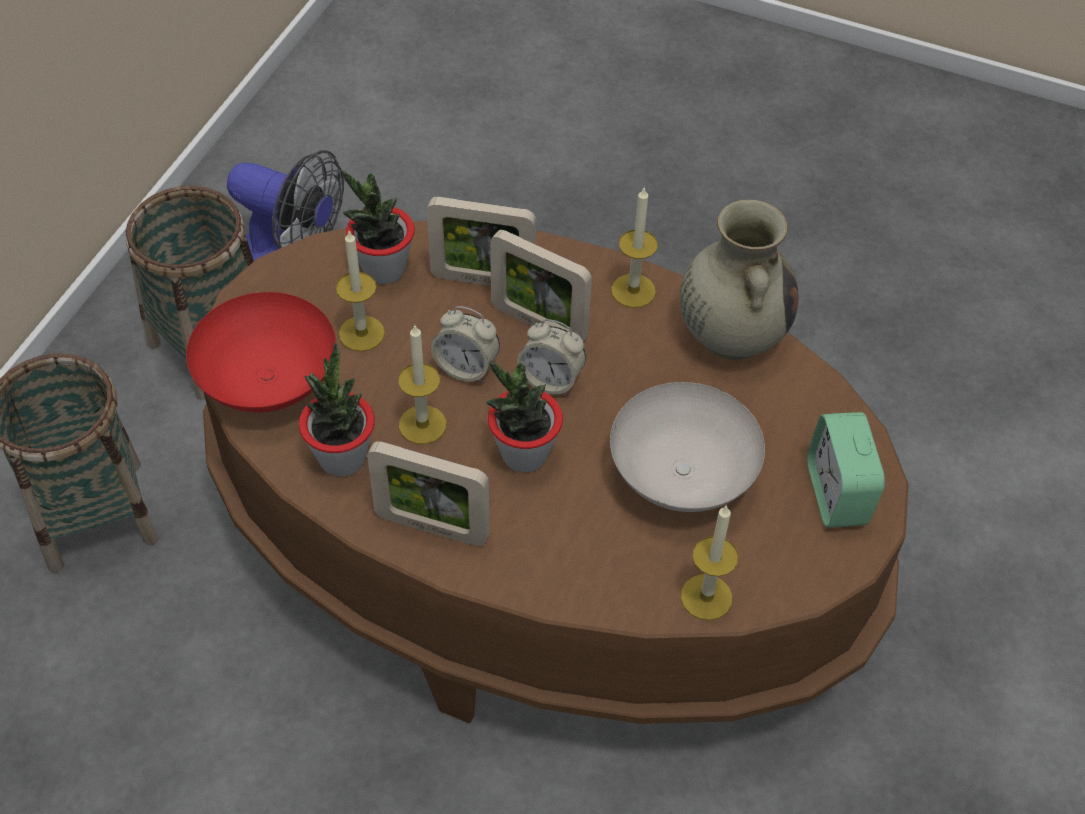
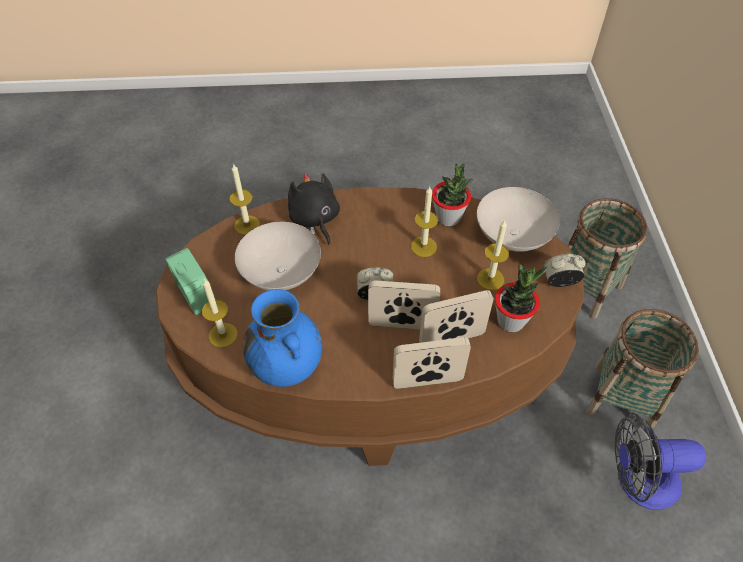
camera: 155 degrees right, 0 degrees up
red bowl [186,292,336,412] -> white bowl [477,187,560,252]
picture frame [367,441,490,546] -> picture frame moved to [392,337,471,389]
alarm clock [431,306,500,383] -> alarm clock moved to [544,254,586,287]
potted plant [486,361,563,473] -> none
candle [611,186,658,308] -> candle moved to [202,278,238,348]
beige vase [680,200,799,360] -> blue vase [243,289,322,387]
none -> black plush toy [288,172,340,245]

